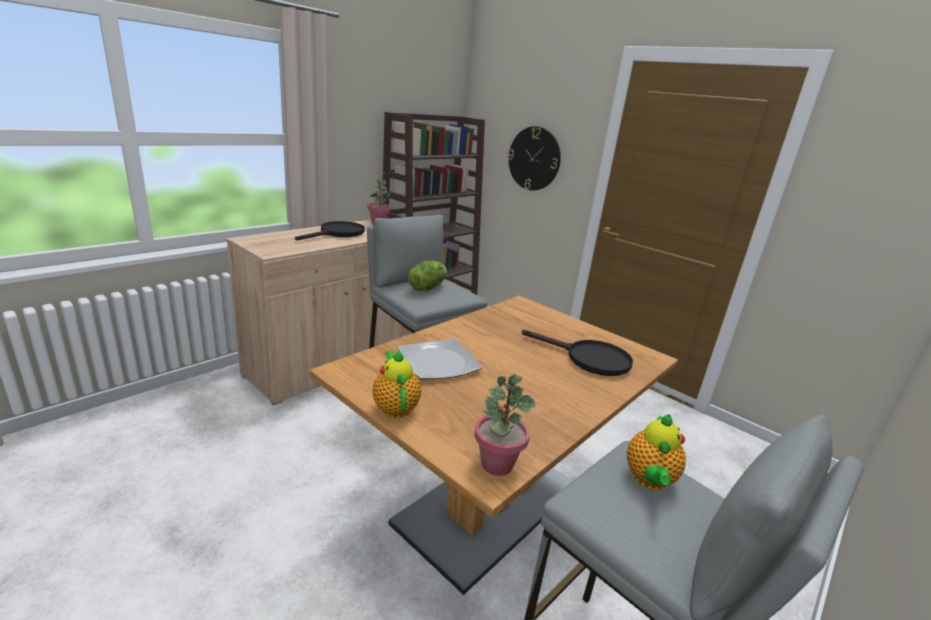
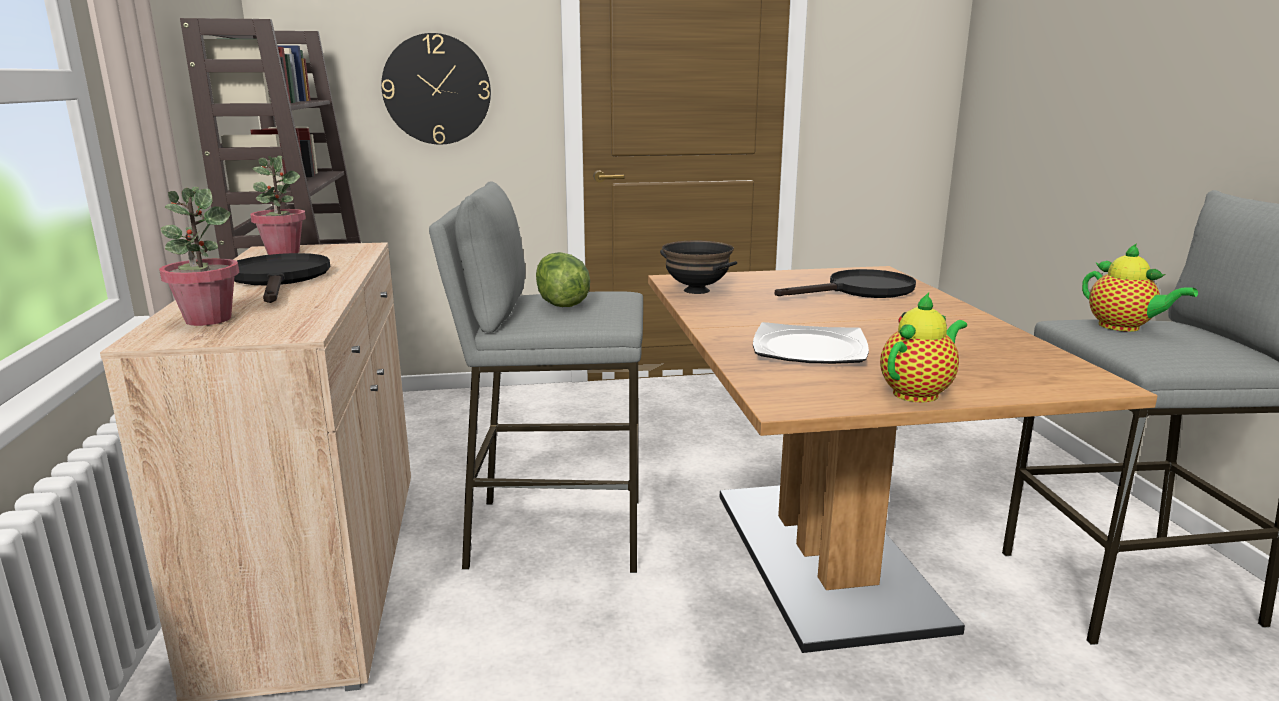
camera: 50 degrees left, 5 degrees down
teapot [373,350,421,418] -> teapot turned 120 degrees clockwise [880,293,967,402]
potted plant [475,375,536,476] -> potted plant moved to [159,187,240,326]
none -> black bowl [660,241,737,294]

